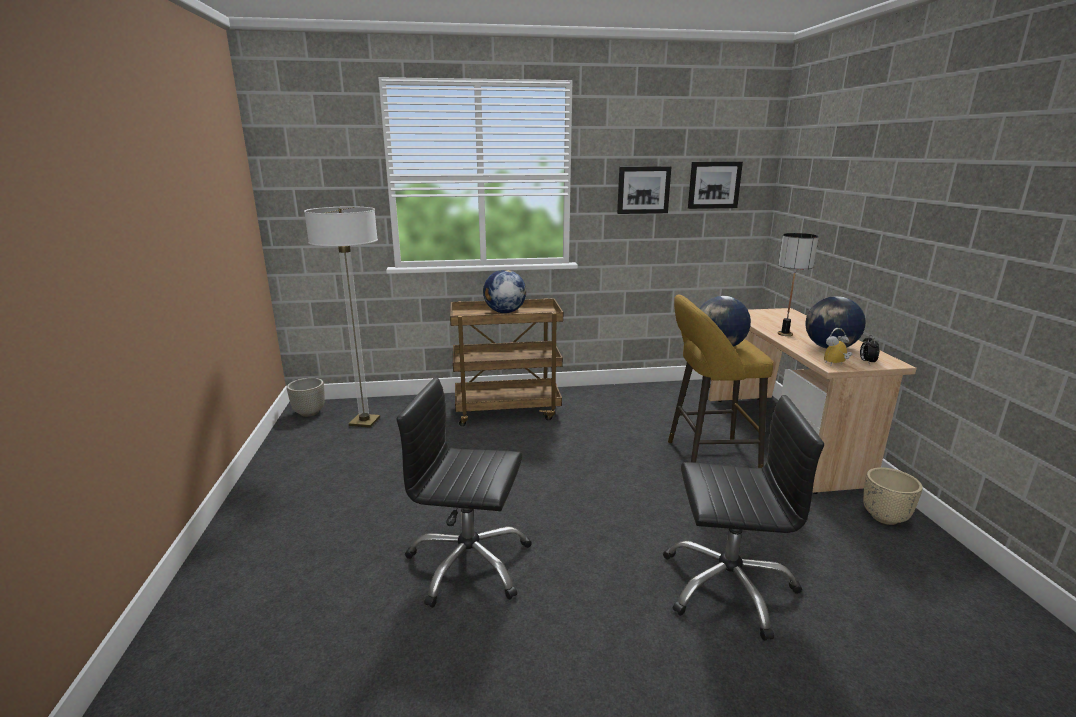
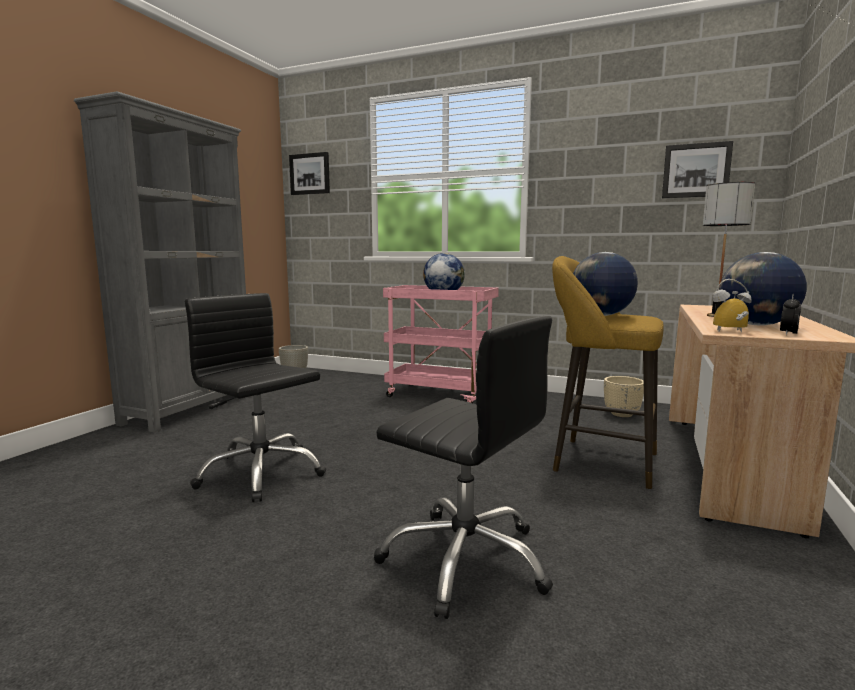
camera: 30 degrees right, 10 degrees down
floor lamp [304,206,380,428] -> none
brown cart [450,298,563,426] -> pink cart [383,285,499,403]
picture [617,166,672,214] -> picture moved to [289,152,330,195]
beige planter [863,467,923,525] -> beige planter moved to [604,376,644,417]
none -> grey bookcase [74,91,252,433]

